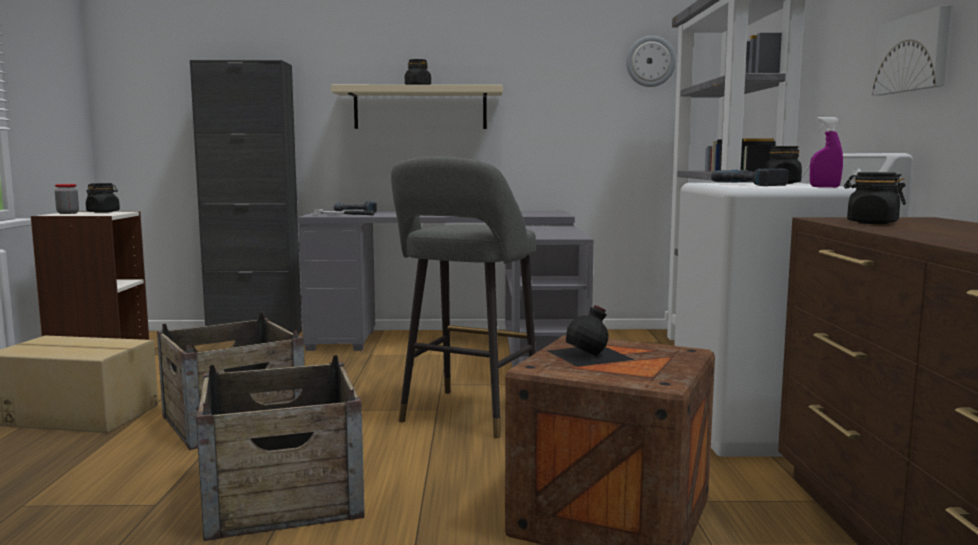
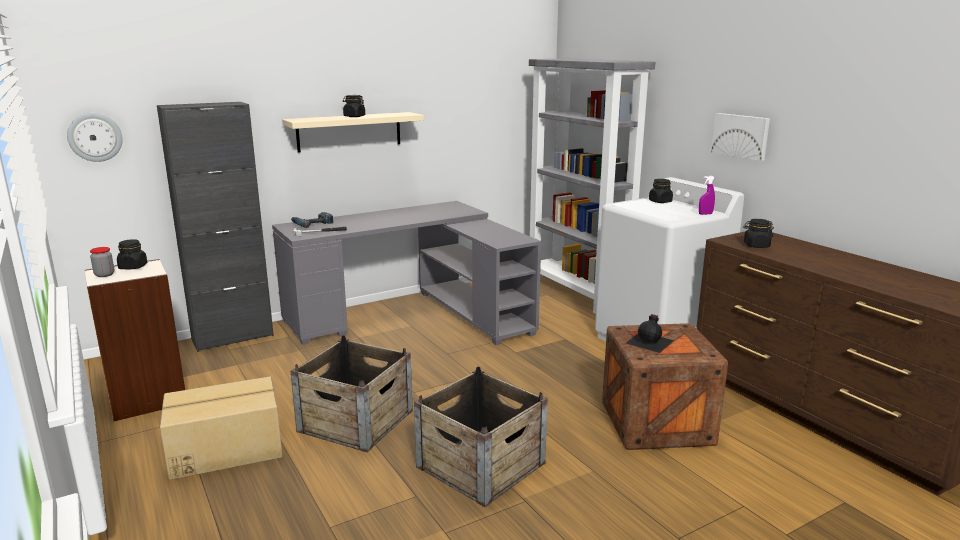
camera: 30 degrees left, 10 degrees up
grey stool [391,156,536,438] -> none
wall clock [626,36,676,87] -> wall clock moved to [67,113,123,162]
power drill [711,169,789,186] -> none

